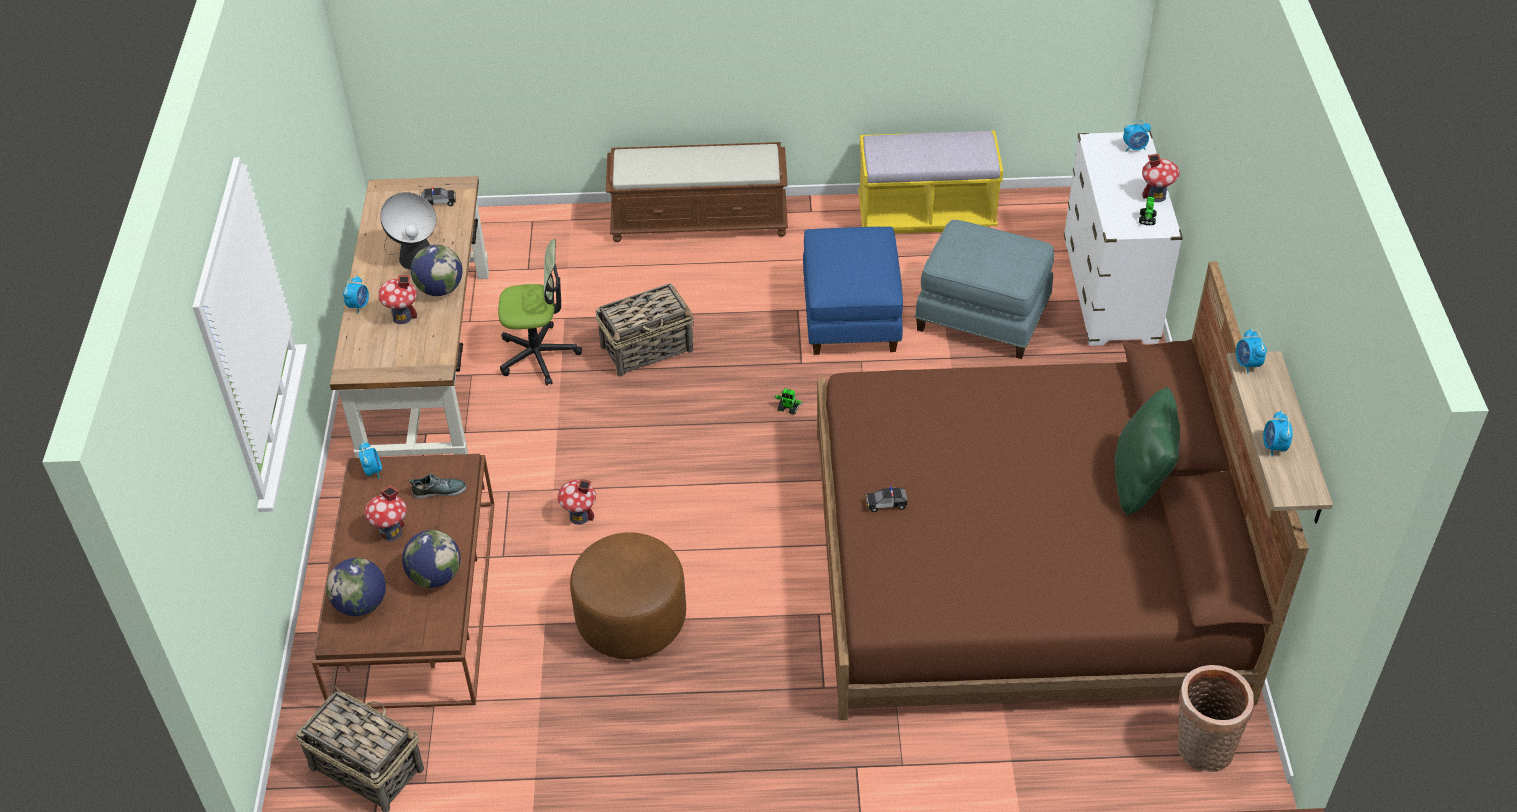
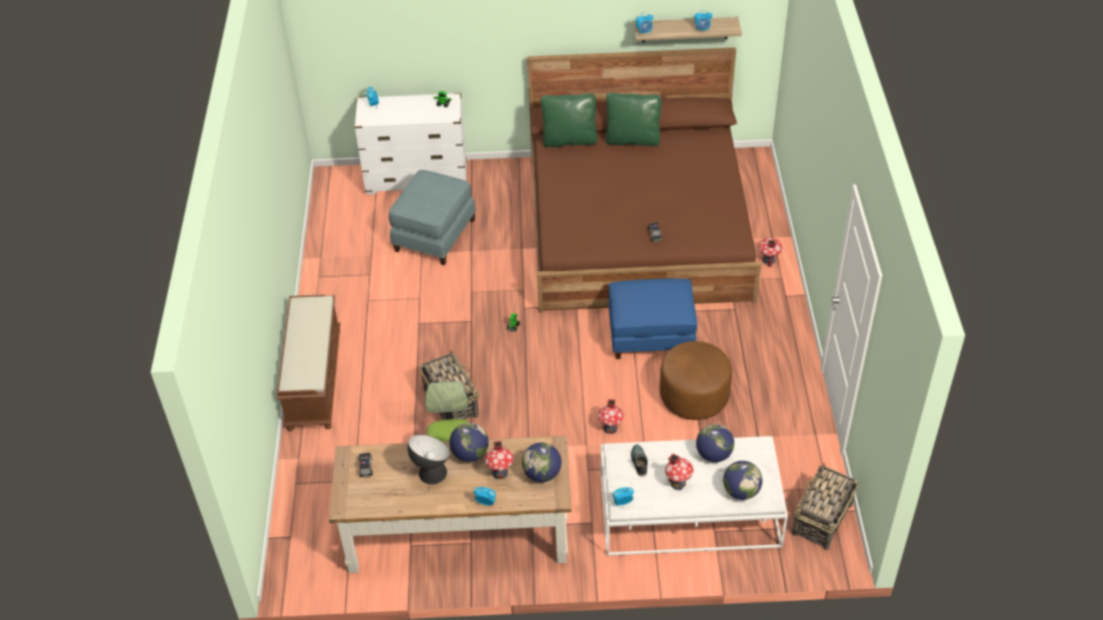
camera: 90 degrees left, 0 degrees up
brown coffee table [312,454,495,709] -> white coffee table [601,436,788,556]
blue ottoman [803,227,903,355] -> blue ottoman moved to [609,278,697,359]
yellow bench [858,131,1003,234] -> none
toy house [1142,153,1180,202] -> toy house moved to [759,237,782,267]
basket [1178,665,1254,772] -> none
none -> globe [522,442,561,482]
none -> green pillow [541,93,597,147]

